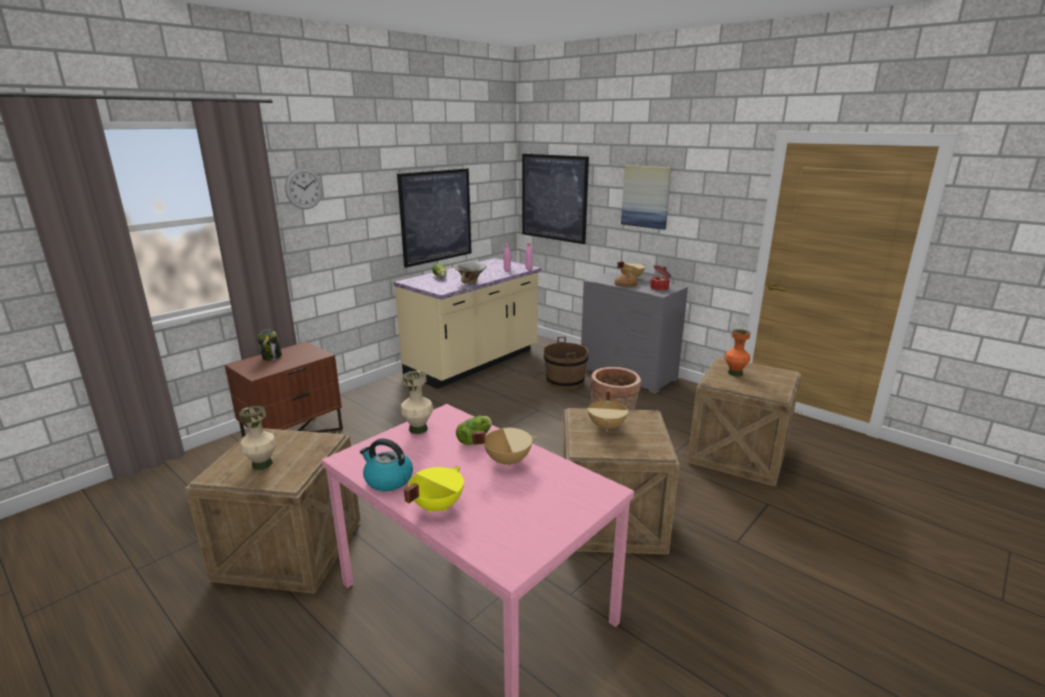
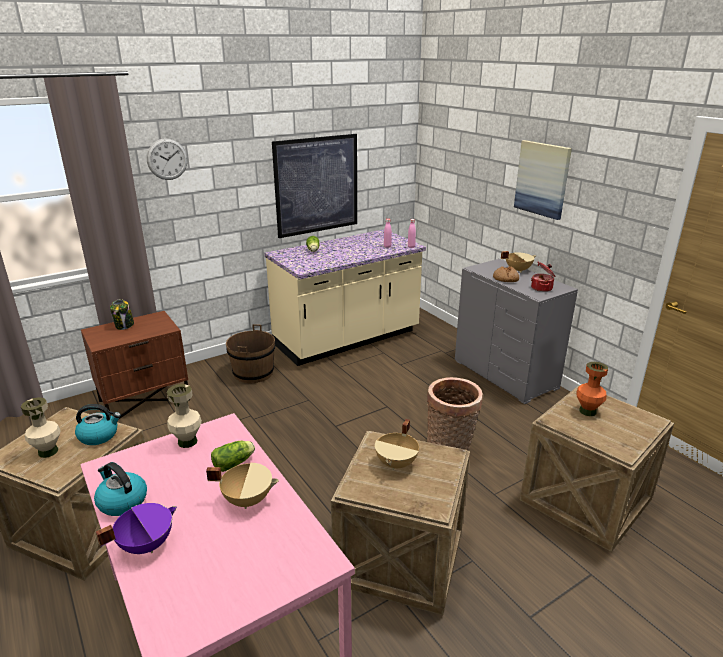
camera: 15 degrees right, 5 degrees up
yellow cooking pot [404,466,464,513] -> purple cooking pot [96,503,177,554]
bowl [455,262,486,283] -> none
picture [522,154,589,244] -> none
brown bucket [544,337,589,390] -> brown bucket moved to [226,324,275,383]
none -> kettle [75,404,121,445]

